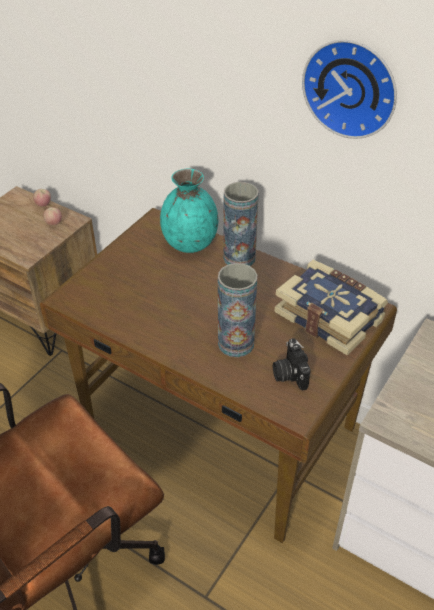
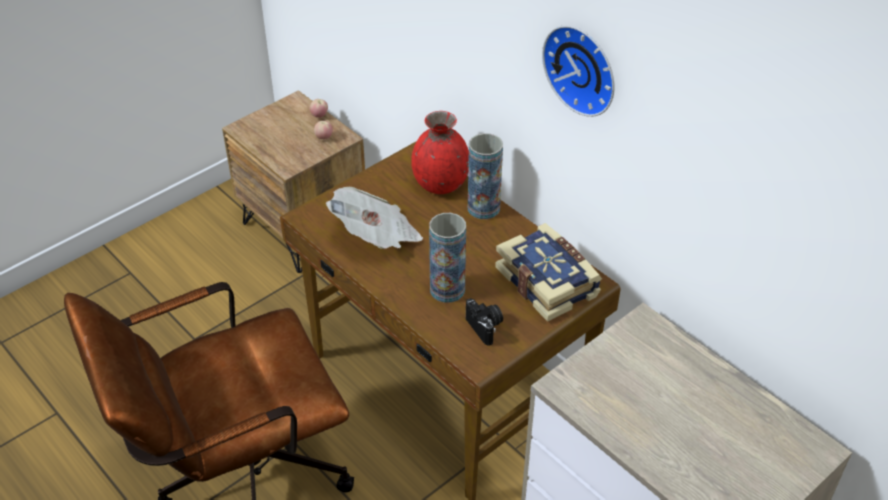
camera: 15 degrees right, 0 degrees up
turquoise vase [160,169,218,253] -> red vase [411,111,469,194]
camera [273,338,311,390] -> camera turned 150 degrees clockwise [466,298,503,346]
none -> newspaper [326,187,423,249]

